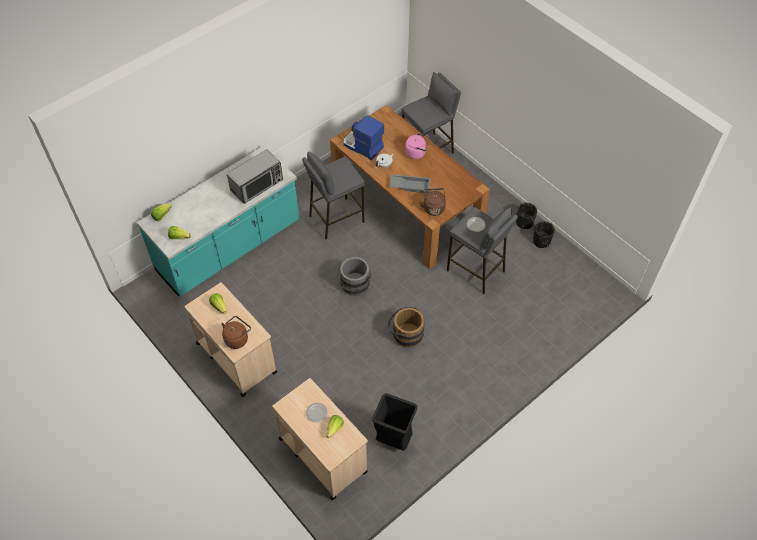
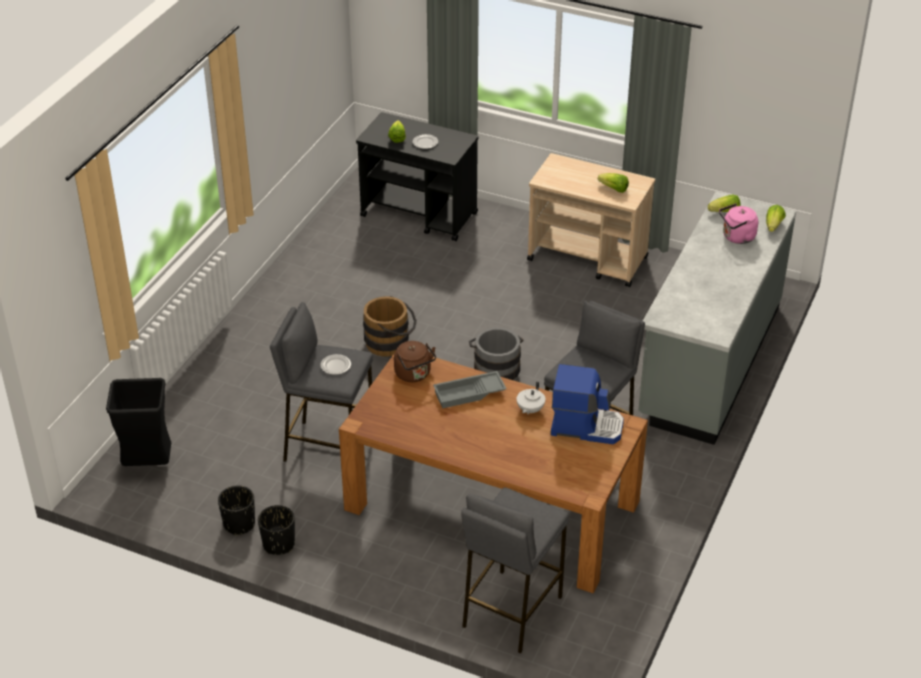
camera: 155 degrees right, 15 degrees down
turquoise counter [137,146,299,296] -> grey counter [638,192,796,445]
brown kettle [221,316,251,349] -> none
microwave [227,149,283,204] -> none
beige cart [272,378,368,500] -> black cart [356,112,478,241]
black trash can [372,393,417,451] -> black trash can moved to [106,378,171,466]
pink kettle [405,133,428,159] -> pink kettle moved to [719,204,758,244]

